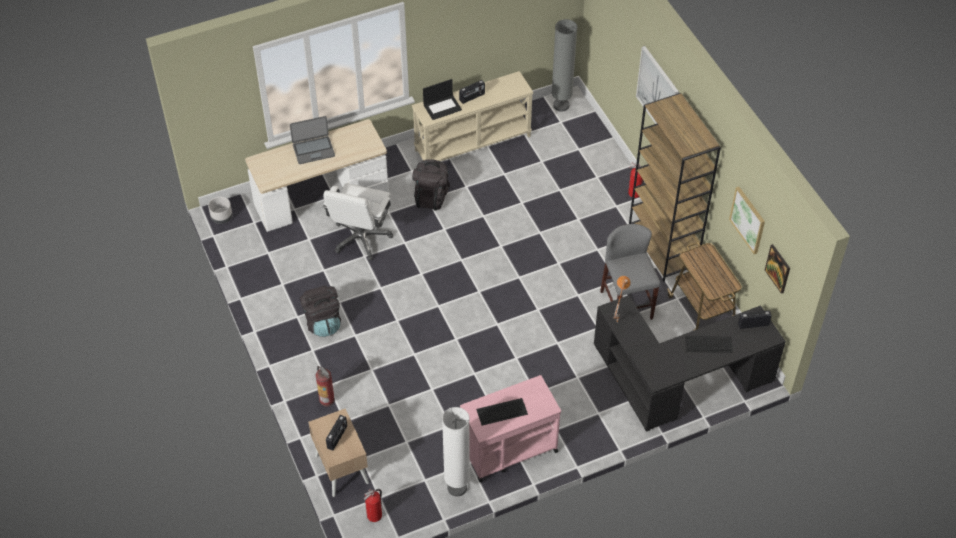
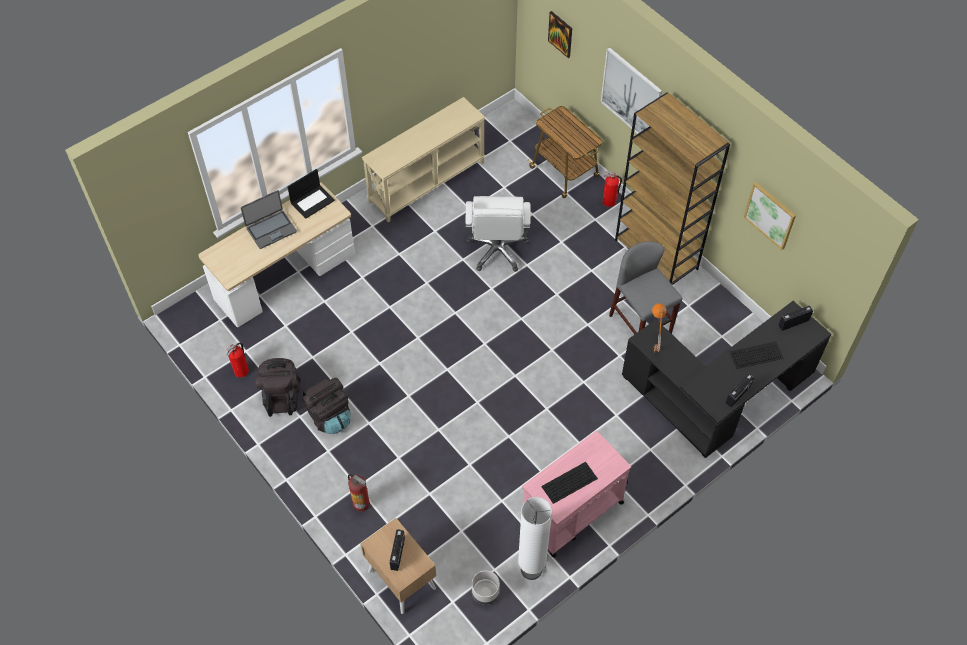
camera: 15 degrees left, 5 degrees up
grey planter [208,197,233,224] -> grey planter moved to [472,571,500,605]
white office chair [323,183,393,261] -> white office chair moved to [465,196,531,272]
fire extinguisher [363,489,382,522] -> fire extinguisher moved to [227,343,249,377]
black backpack [412,159,450,211] -> black backpack moved to [256,358,301,417]
laptop [423,79,462,120] -> laptop moved to [287,169,335,219]
radio [459,80,485,104] -> radio moved to [726,373,754,407]
grey floor lamp [552,19,577,112] -> none
cart [667,243,742,331] -> cart moved to [528,106,602,198]
picture [765,244,790,294] -> picture moved to [548,11,572,58]

